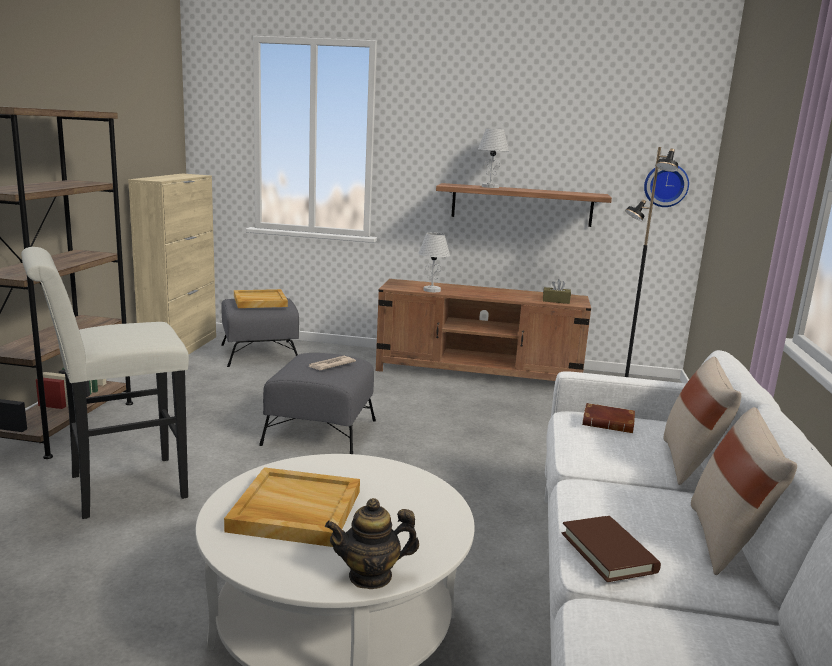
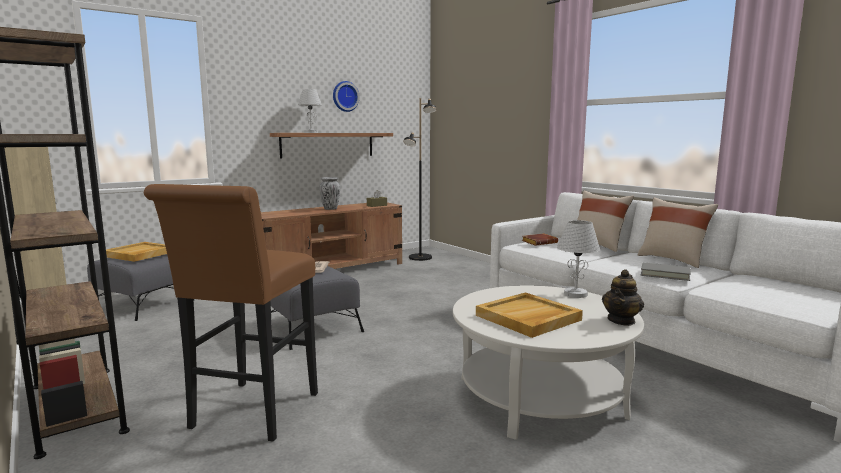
camera: 45 degrees left, 5 degrees down
white stool [21,247,189,519] -> brown stool [144,184,318,442]
white table lamp [418,233,450,292] -> white table lamp moved to [557,220,600,298]
brown book [562,516,661,582] -> grey book [640,262,691,281]
wall clock [644,166,689,207] -> wall clock moved to [333,81,360,112]
none -> vase [320,177,340,210]

